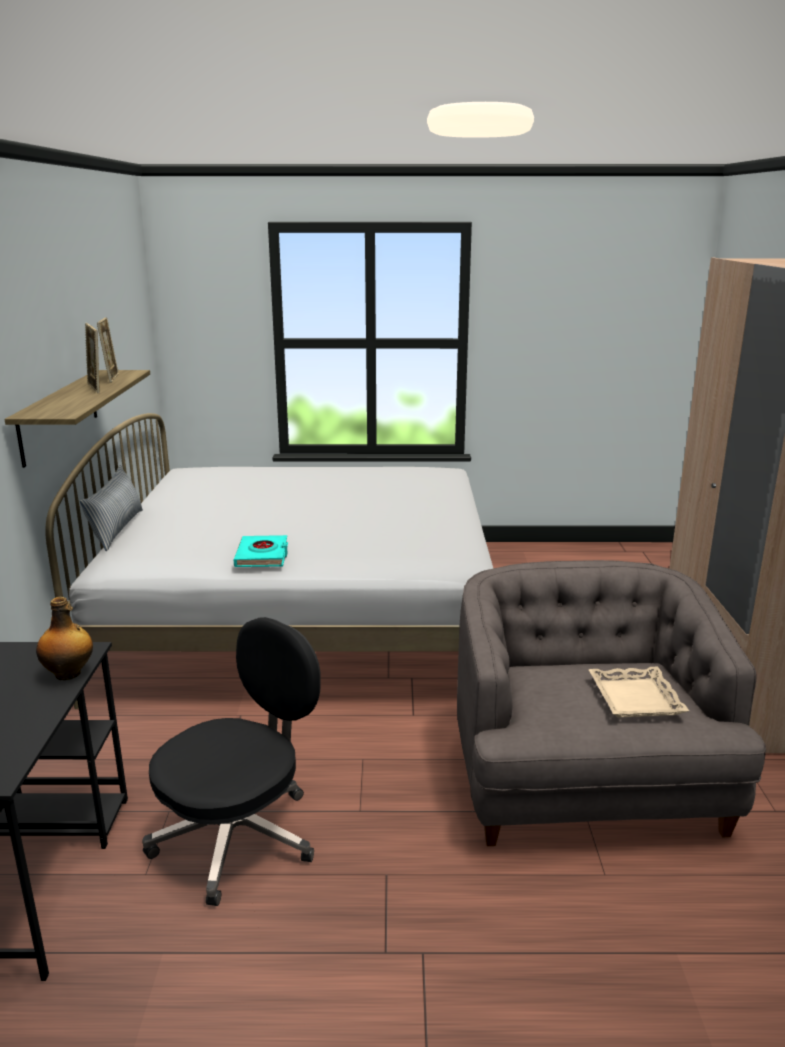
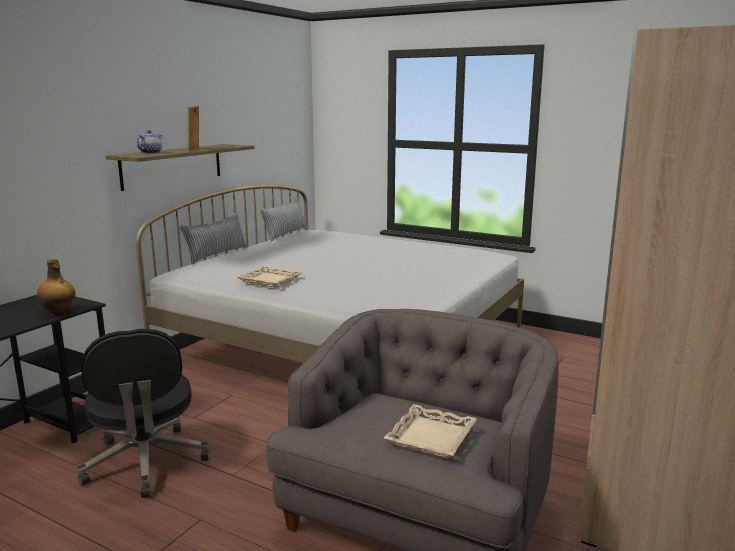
camera: 30 degrees right, 5 degrees down
picture frame [97,318,119,383] -> none
black office chair [142,617,321,906] -> black office chair turned 90 degrees clockwise [78,329,210,498]
turquoise book [234,535,288,567] -> beige tray [237,266,302,287]
none -> teapot [136,130,162,154]
none -> pillow [260,198,307,241]

